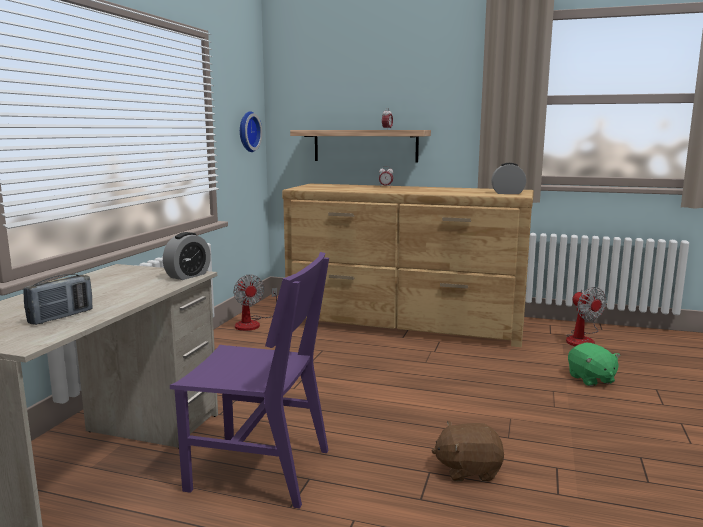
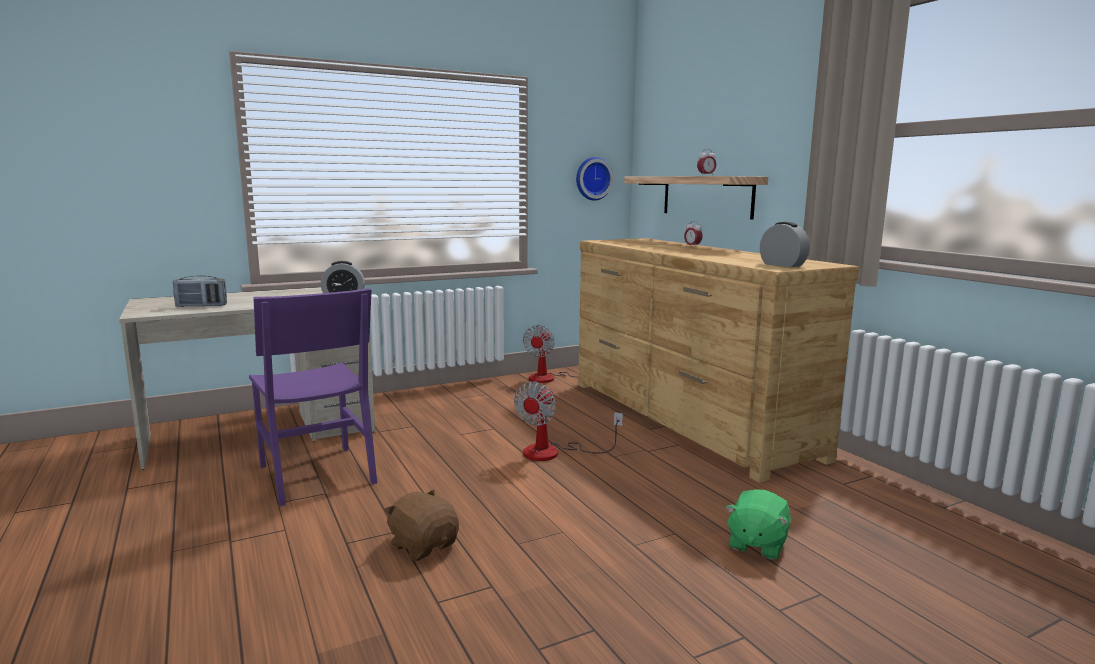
camera: 45 degrees right, 0 degrees up
fan [566,287,607,346] -> fan moved to [514,381,623,461]

